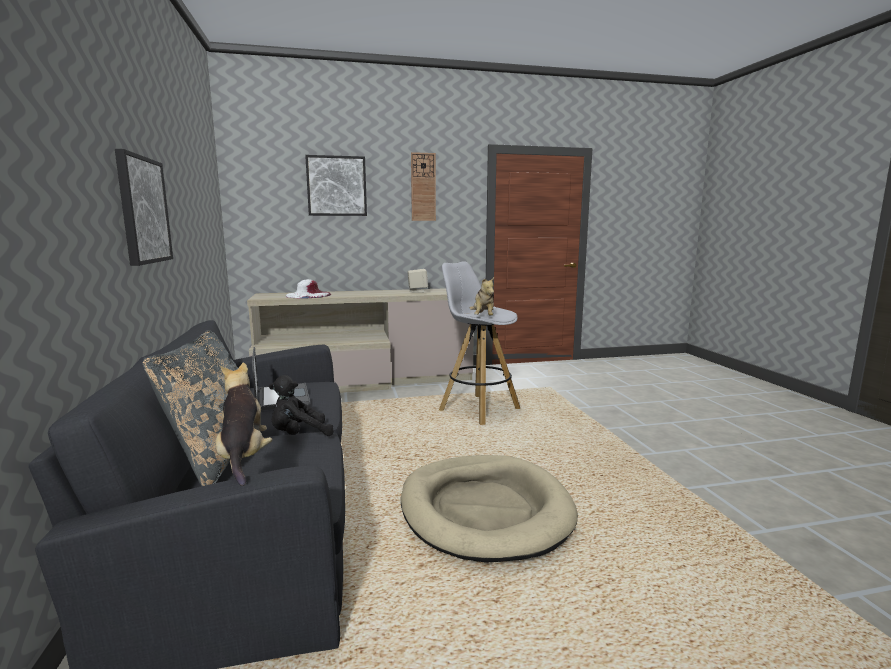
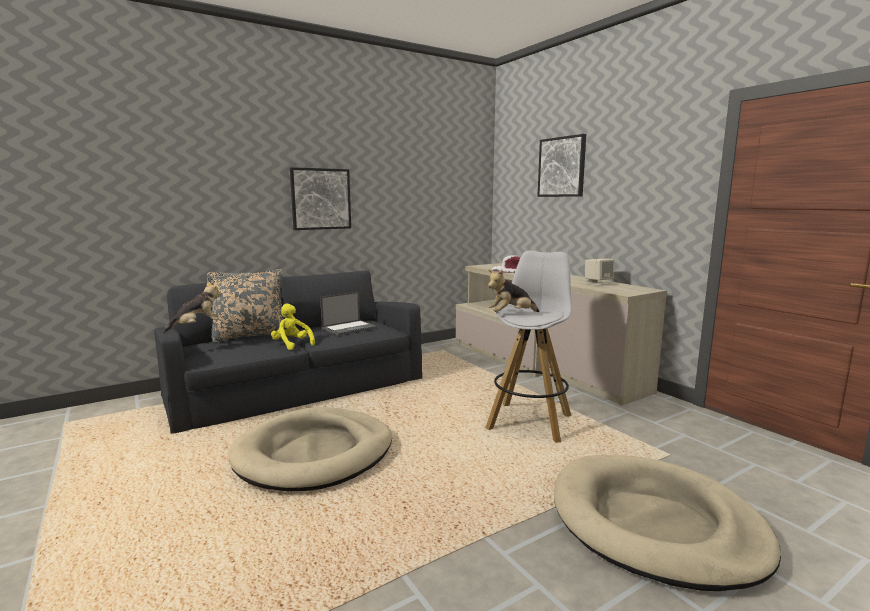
camera: 70 degrees right, 0 degrees up
black plush toy [269,375,334,436] -> yellow plush toy [271,303,315,350]
wall clock [411,152,436,221] -> none
none -> beige dog bed [554,455,781,591]

